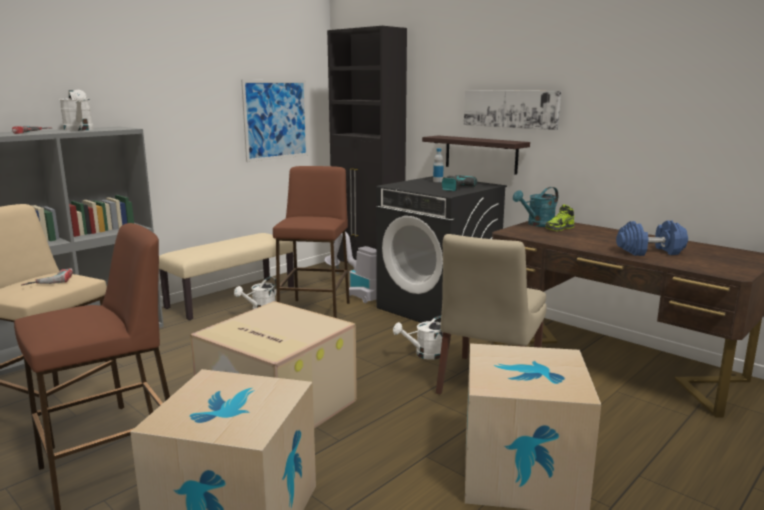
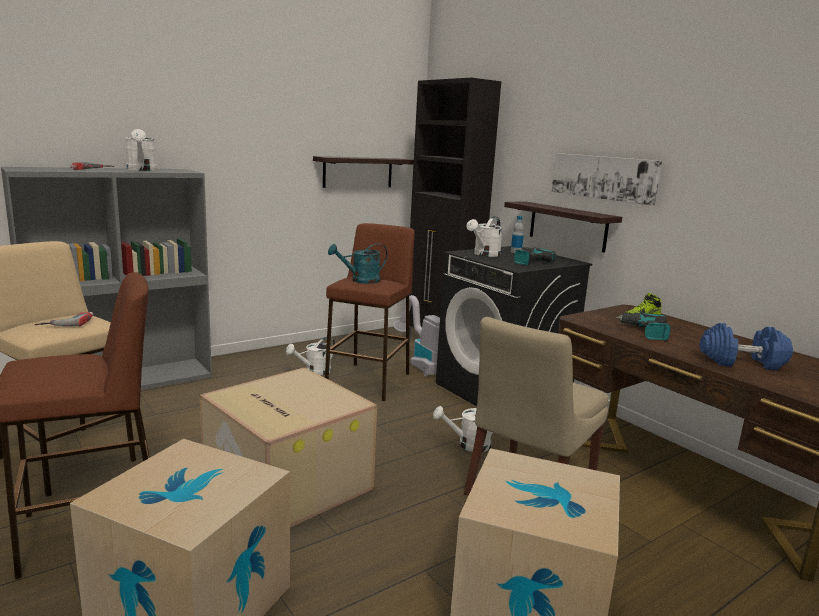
camera: 10 degrees right, 0 degrees up
beige bench [159,233,294,320] -> none
picture [241,80,308,162] -> shelf [313,156,414,188]
turquoise watering can [513,187,558,227] -> turquoise watering can moved to [328,243,388,284]
none -> white watering can [467,216,503,257]
none -> power drill [616,313,671,341]

